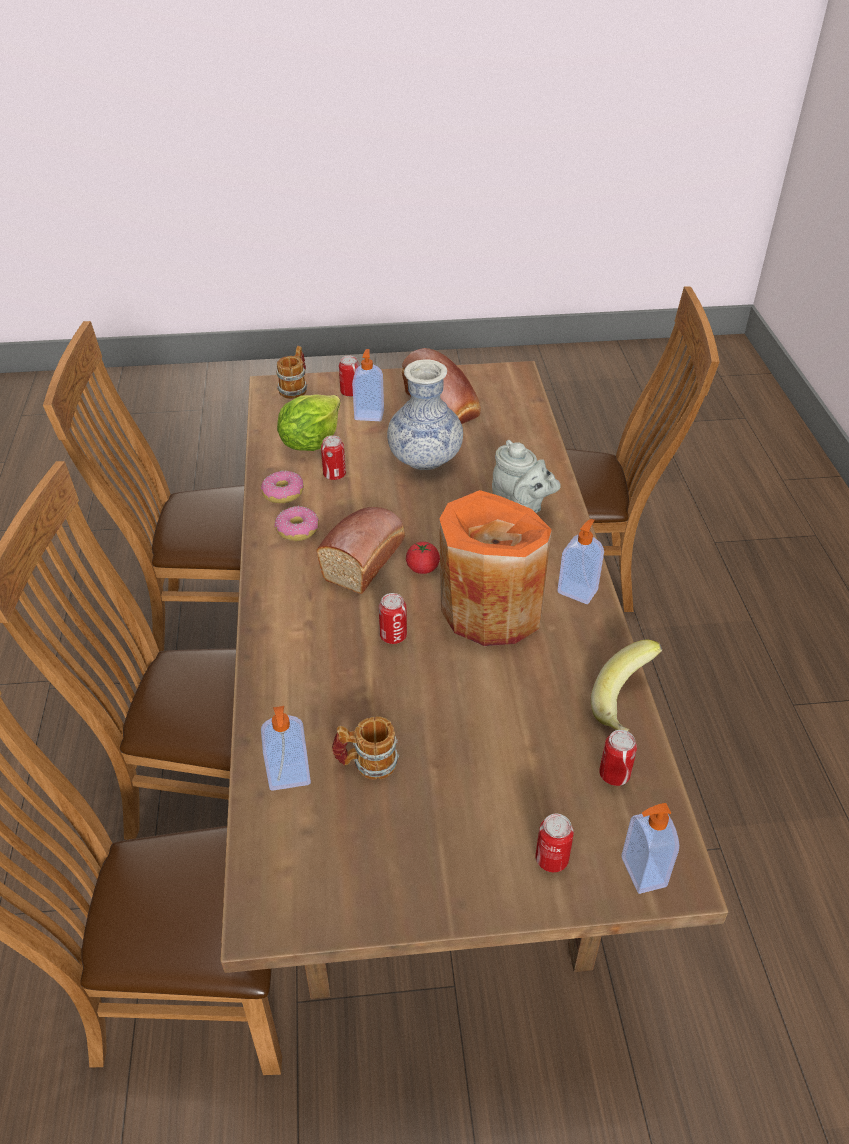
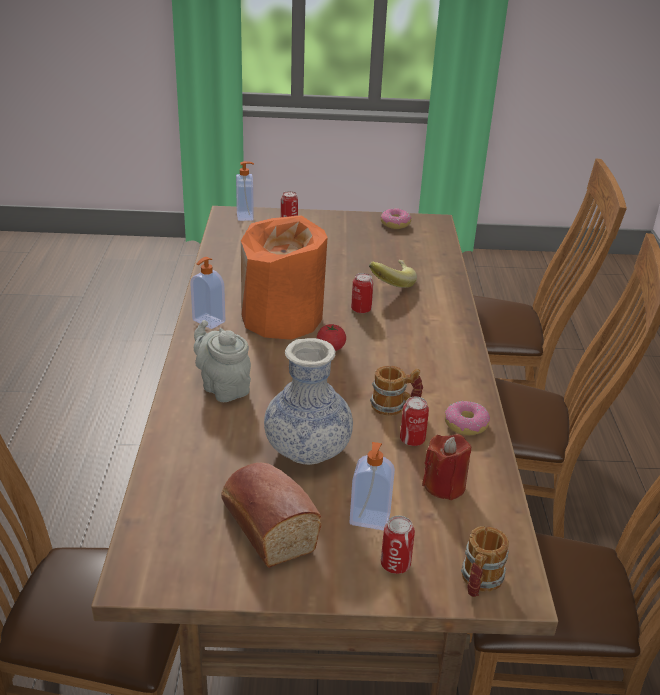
camera: 175 degrees left, 10 degrees down
soap dispenser [261,706,311,791] -> none
donut [275,506,319,541] -> donut moved to [381,208,411,229]
lettuce [277,394,341,451] -> red candle [422,434,471,500]
bread [317,507,405,594] -> none
mug [332,716,399,779] -> mug moved to [370,366,423,416]
banana [591,639,662,731] -> banana moved to [369,260,417,288]
can [599,730,637,786] -> none

